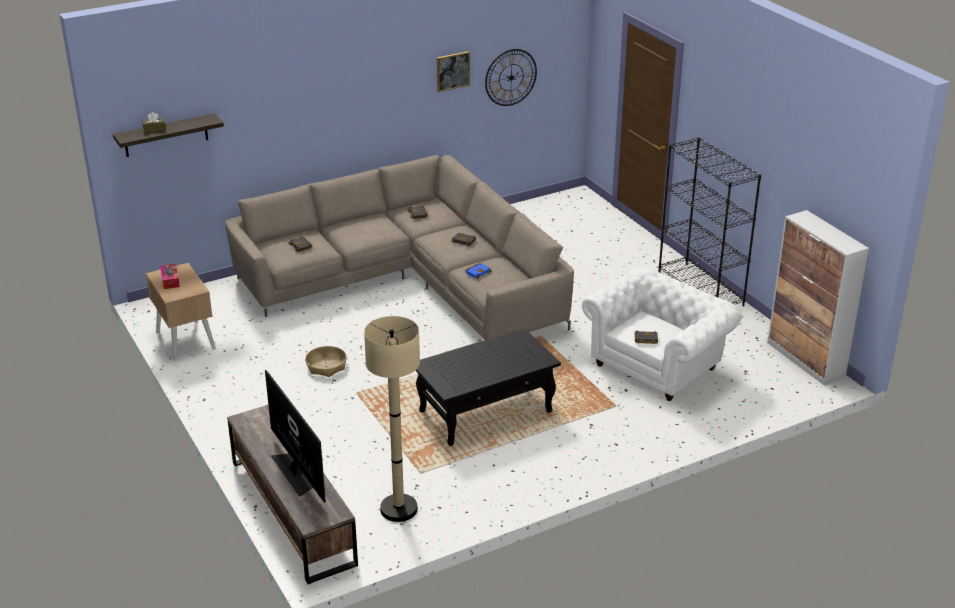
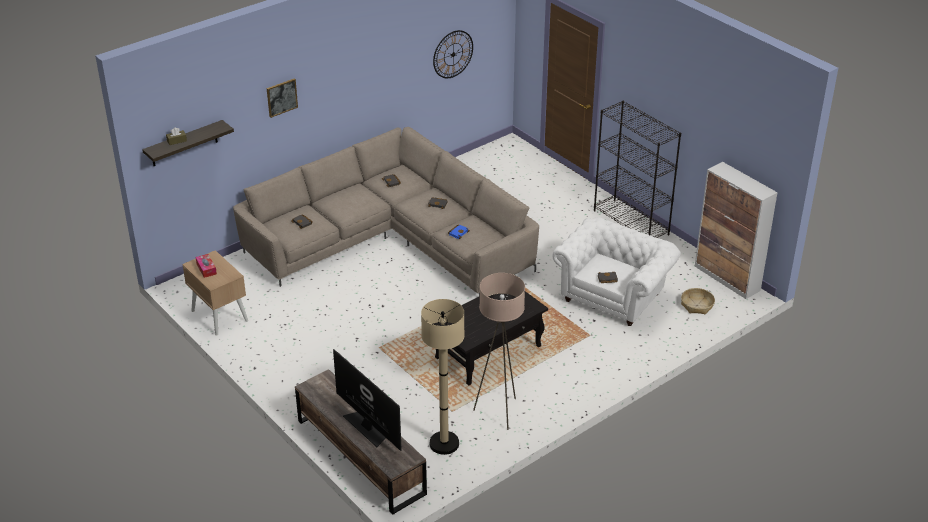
camera: 10 degrees left, 5 degrees up
basket [305,346,347,377] -> basket moved to [681,288,715,314]
picture [437,51,470,92] -> picture moved to [267,78,298,118]
none -> beige floor lamp [473,273,525,430]

